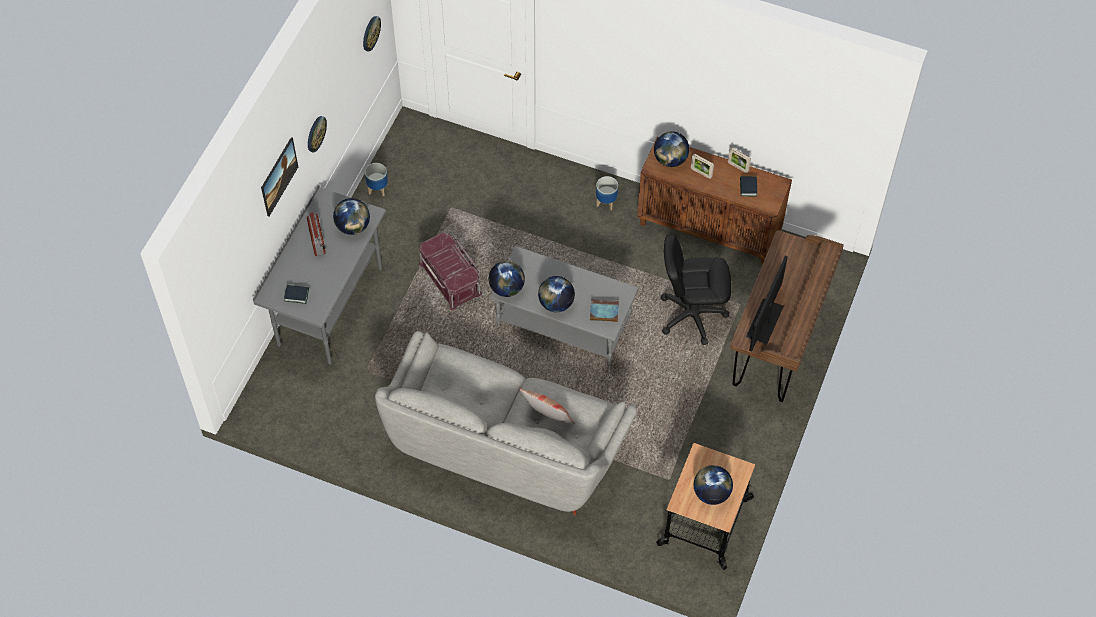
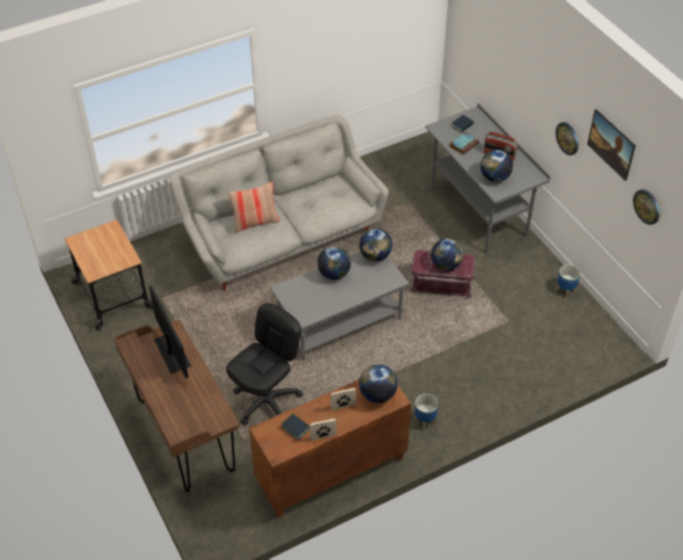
camera: 130 degrees right, 10 degrees down
picture [261,137,298,217] -> picture moved to [587,109,636,181]
book [590,299,619,322] -> book moved to [450,132,479,155]
globe [694,465,733,505] -> globe moved to [431,238,464,271]

